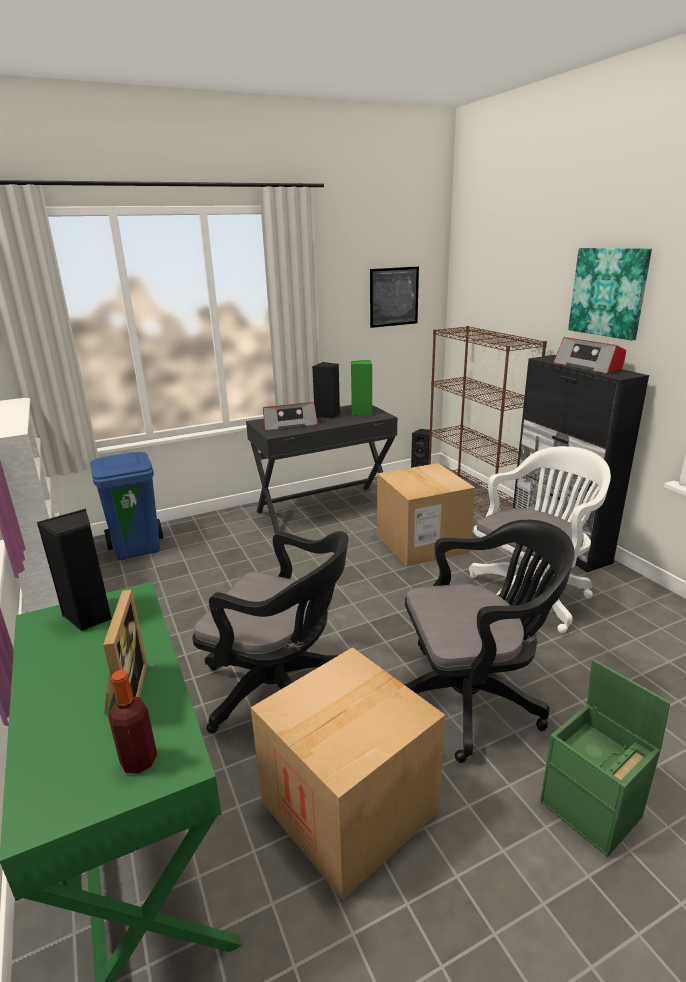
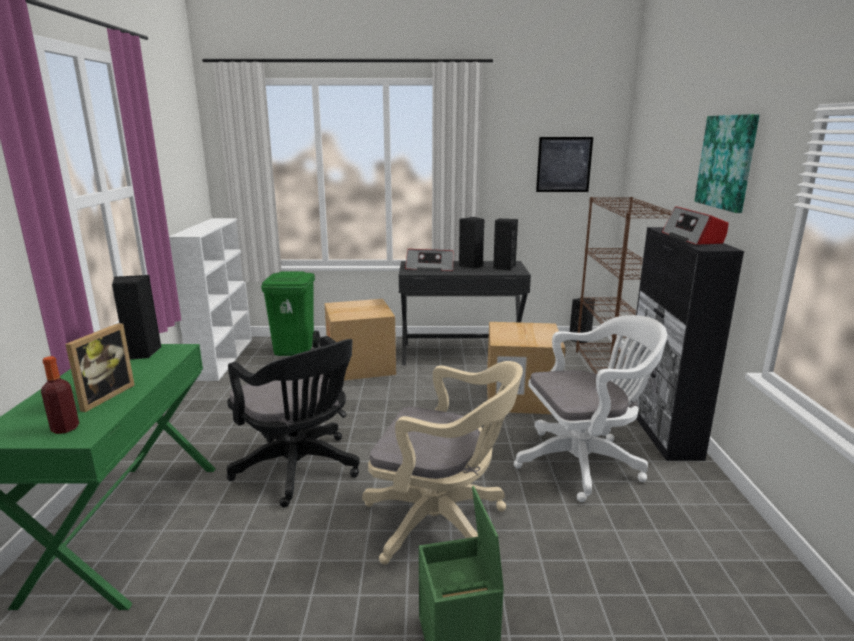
camera: 25 degrees right, 5 degrees down
blue trash can [90,452,163,560] -> green trash can [261,271,320,356]
cardboard box [251,647,445,900] -> cardboard box moved to [324,299,396,381]
green speaker [351,360,372,415] -> black speaker [493,219,518,271]
black office chair [404,520,575,763] -> beige office chair [362,361,523,565]

